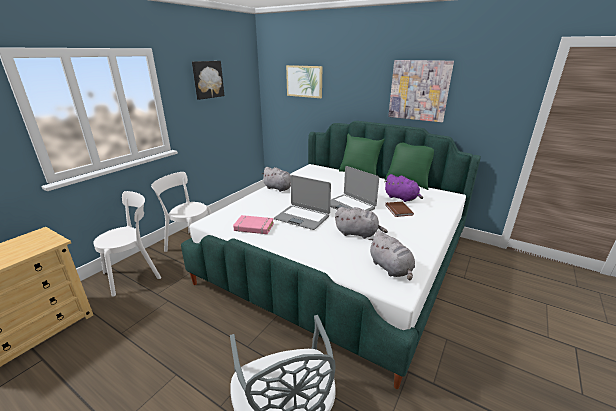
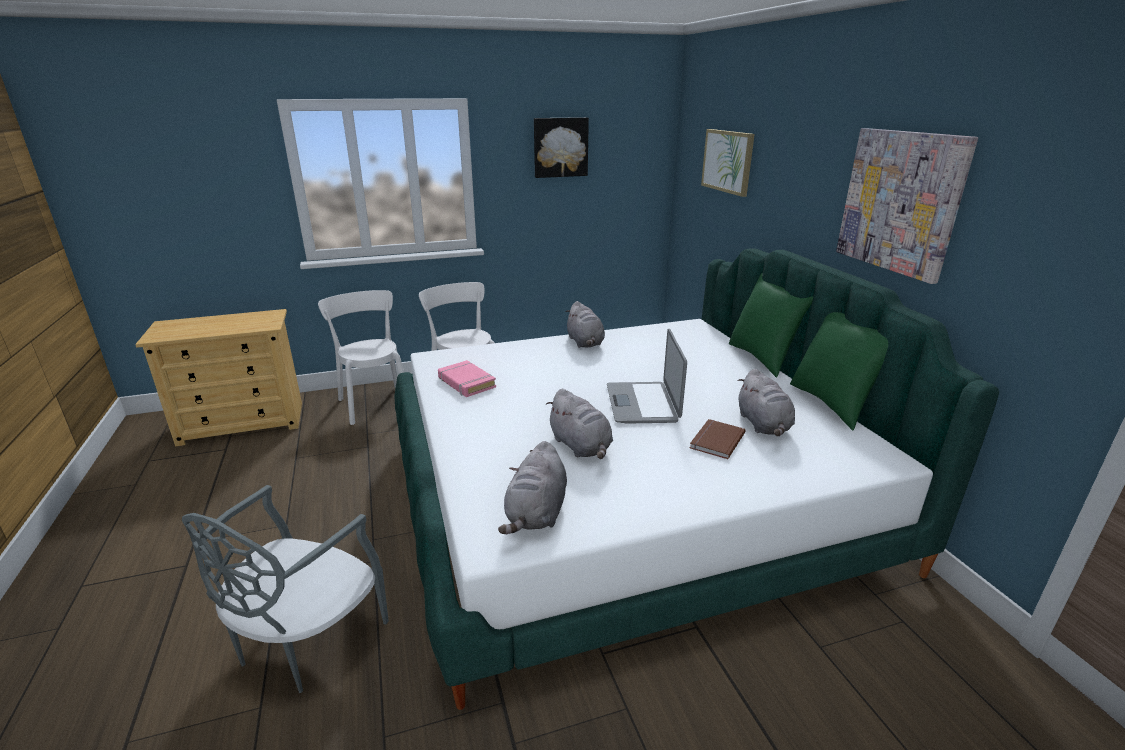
camera: 40 degrees right, 0 degrees up
white chair [93,191,161,297] -> white chair turned 120 degrees counterclockwise [318,290,404,425]
laptop [274,175,331,230] -> none
purple plush toy [384,174,423,202] -> grey plush toy [738,369,795,436]

